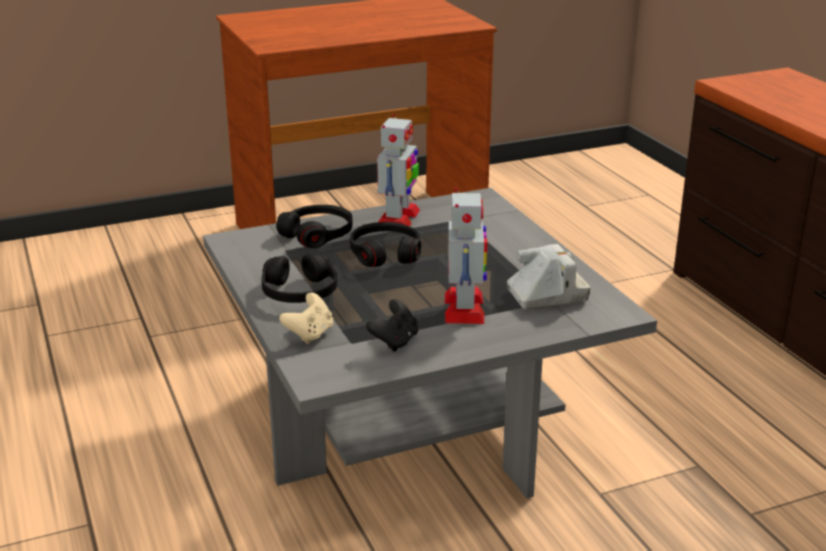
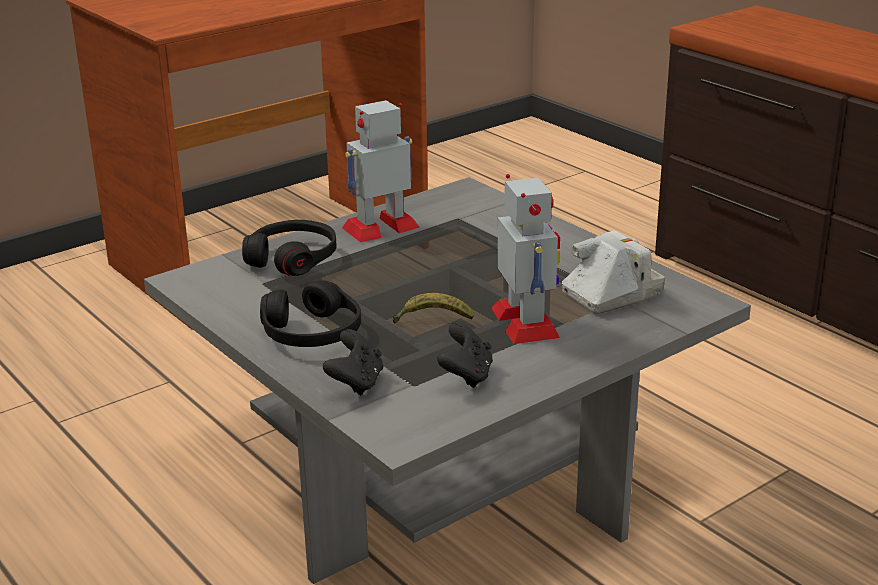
camera: 15 degrees left, 0 degrees up
beige game controller [279,293,333,344] -> black game controller [323,329,383,395]
black headphones [350,222,421,267] -> none
toy robot [377,114,420,226] -> toy robot turned 120 degrees counterclockwise [342,100,420,242]
none -> banana [393,293,474,323]

